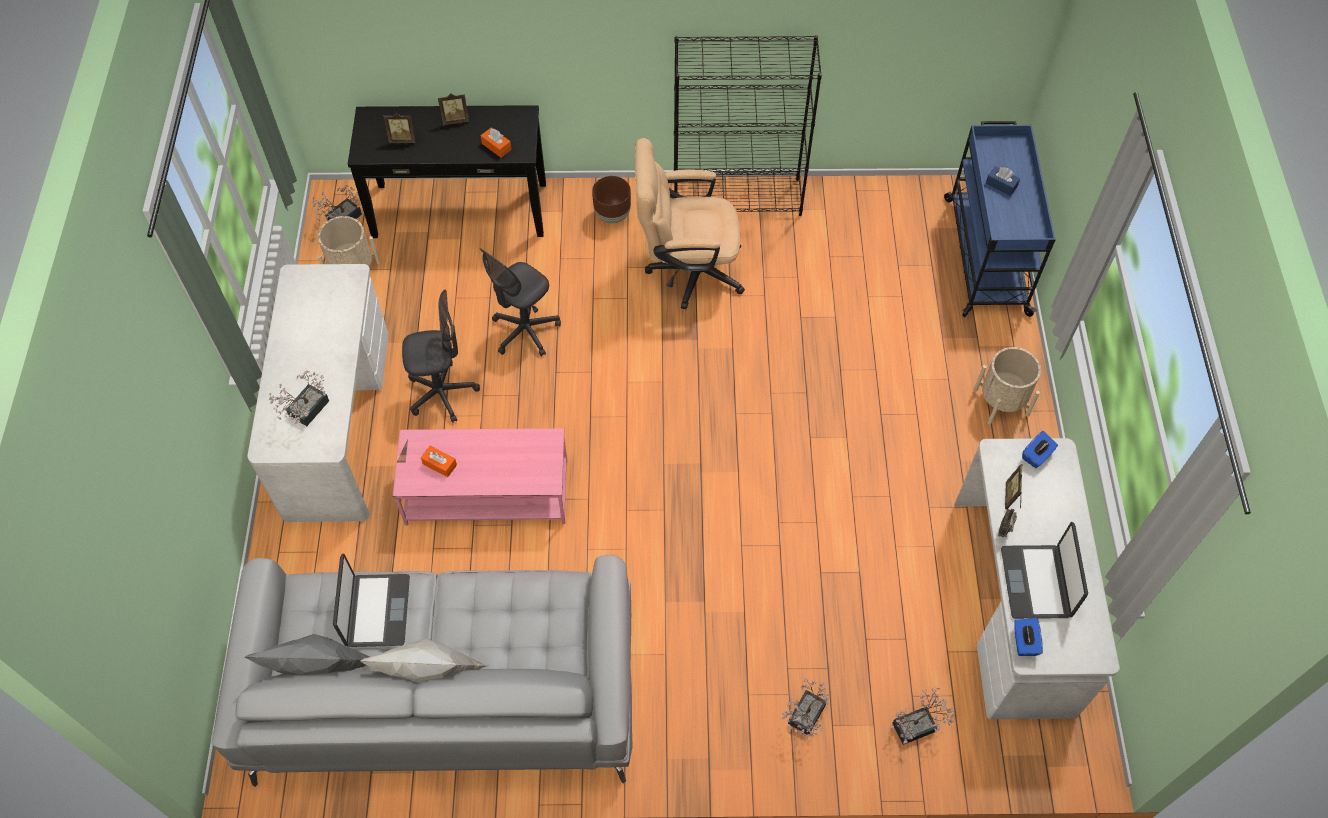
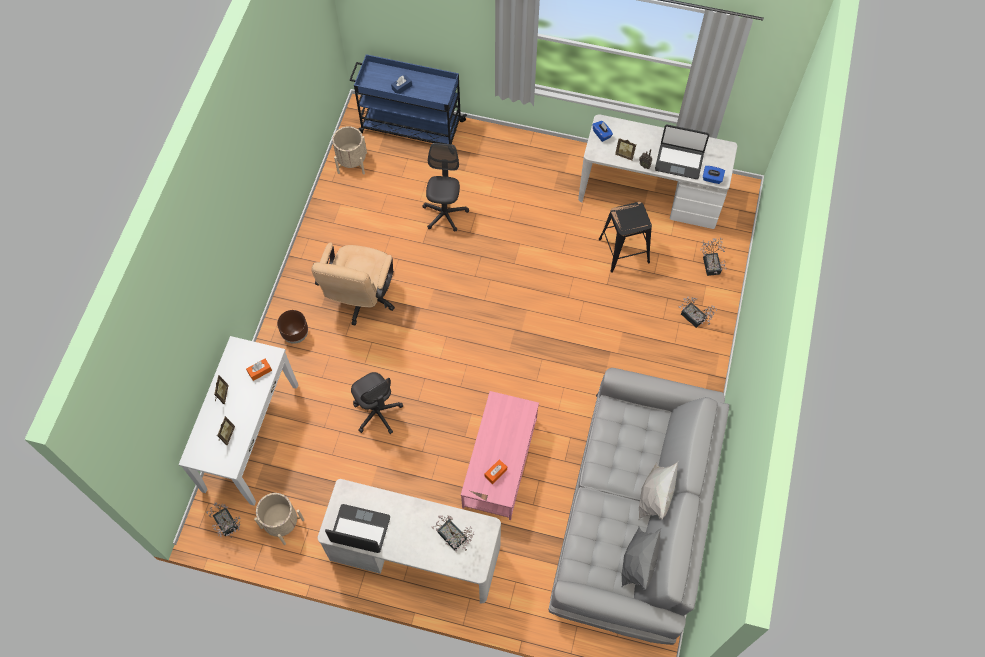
camera: 75 degrees left, 5 degrees up
laptop [333,554,410,647] -> laptop moved to [325,504,390,553]
black console table [348,105,546,238] -> white console table [179,336,298,506]
grey office chair [402,290,480,423] -> grey office chair moved to [422,143,469,232]
black bookcase [674,35,822,216] -> none
beige planter [974,347,1041,425] -> beige planter moved to [332,126,367,175]
none -> black stool [599,202,652,273]

